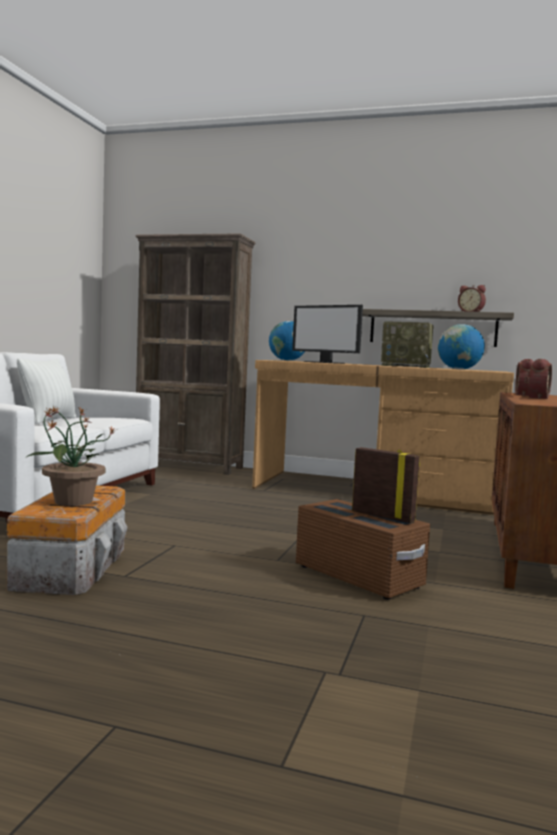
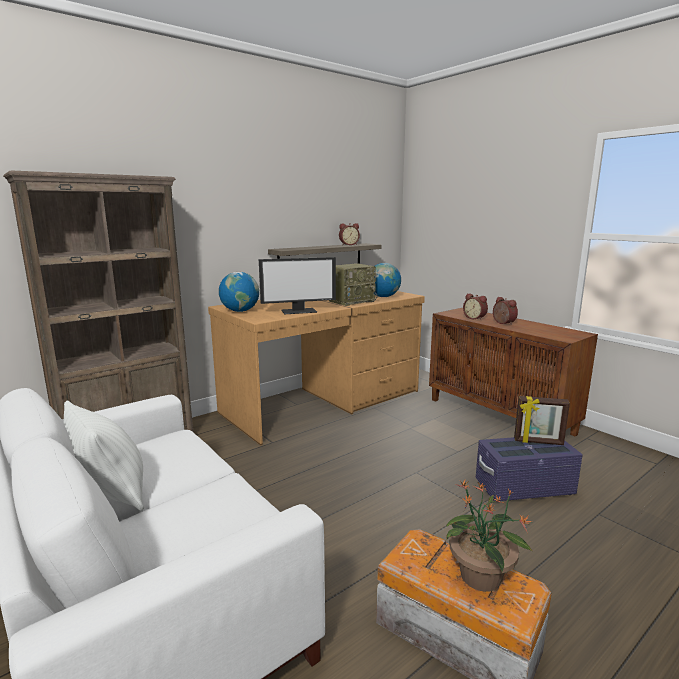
camera: 55 degrees left, 10 degrees up
brown storage box [296,499,430,600] -> purple storage box [476,437,583,501]
picture frame [352,447,420,523] -> picture frame turned 150 degrees counterclockwise [514,396,570,445]

